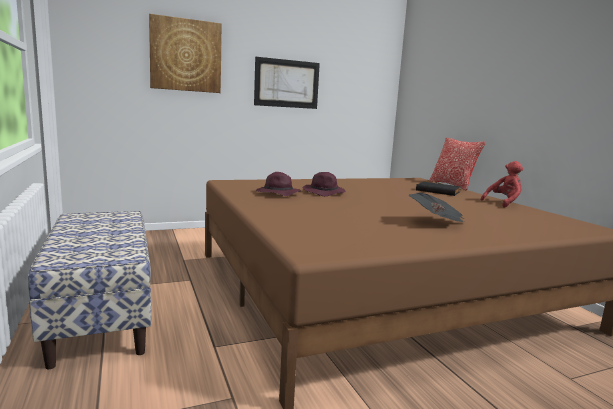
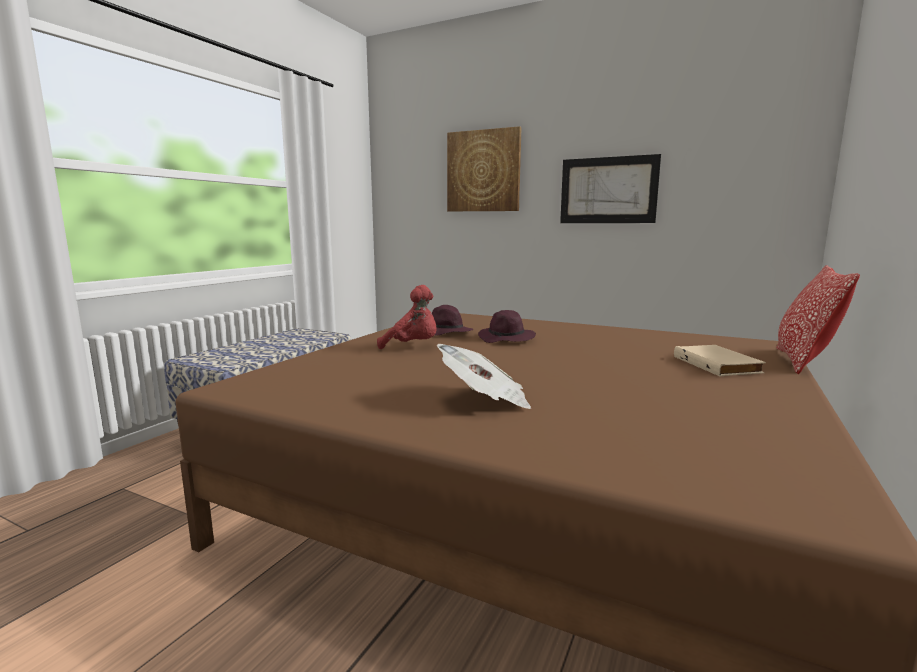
camera: 50 degrees right, 0 degrees up
black book [416,182,461,196] -> beige book [674,345,766,376]
red plush toy [481,161,523,208] -> red plush toy moved to [377,285,436,349]

